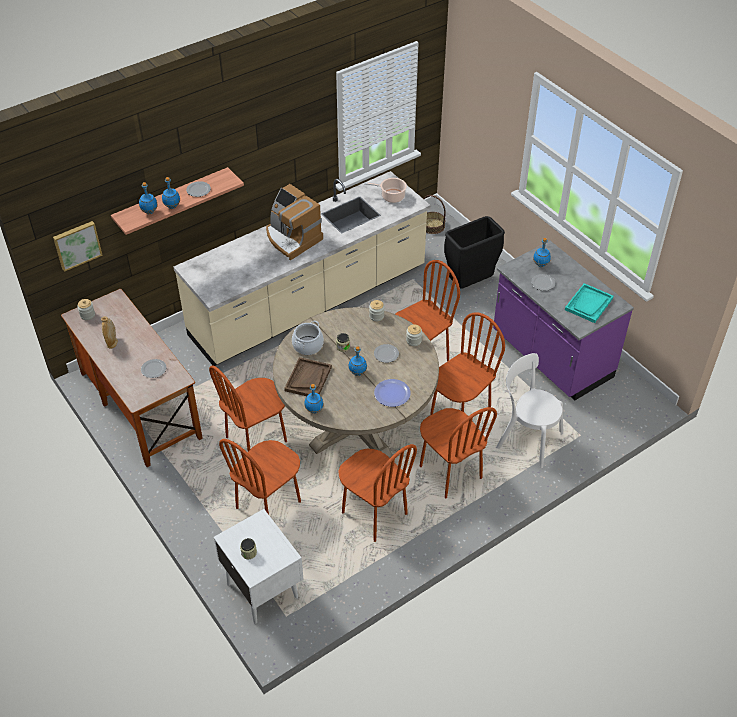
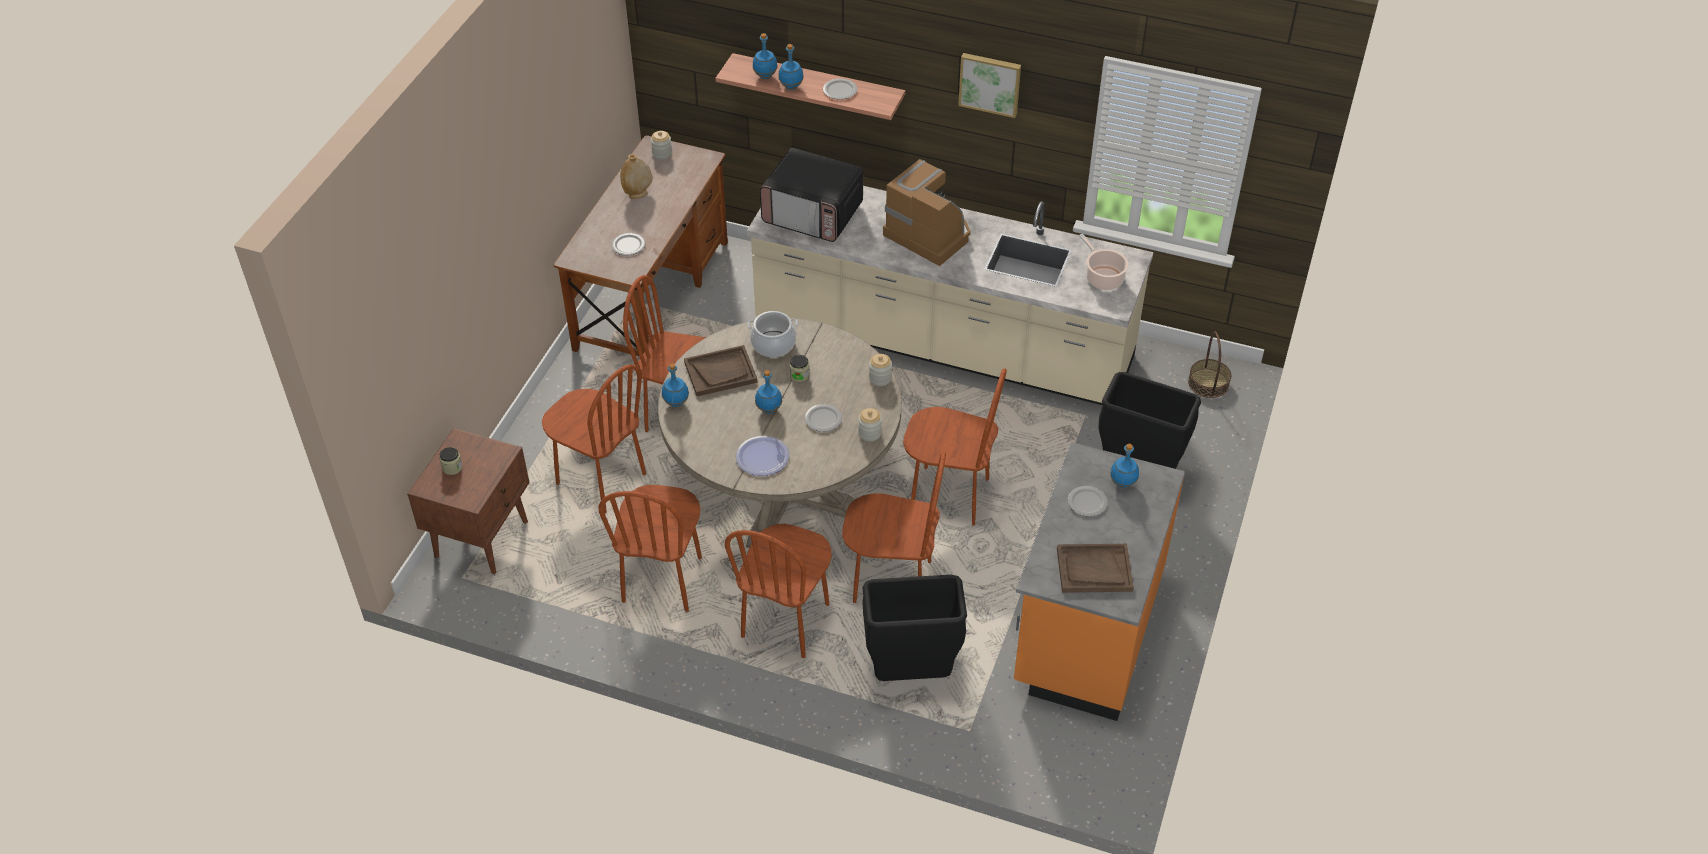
camera: 55 degrees right, 0 degrees up
picture [53,221,103,272] -> picture moved to [958,53,1021,118]
white nightstand [213,509,304,624] -> brown nightstand [407,428,530,574]
brown chair [219,439,301,515] -> brown chair turned 150 degrees counterclockwise [542,364,646,513]
coffee machine [266,184,323,261] -> coffee machine turned 120 degrees clockwise [883,159,971,266]
purple counter [493,241,634,400] -> orange counter [1014,442,1185,721]
white chair [496,353,563,468] -> black trash can [862,575,967,681]
turquoise tray [565,283,614,323] -> brown tray [1057,544,1134,593]
none -> microwave [760,148,863,242]

